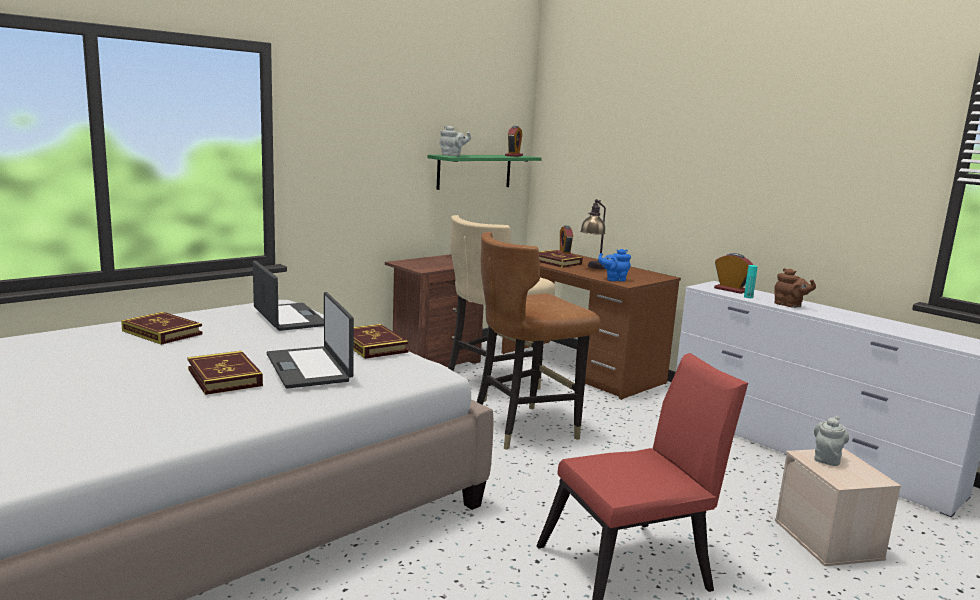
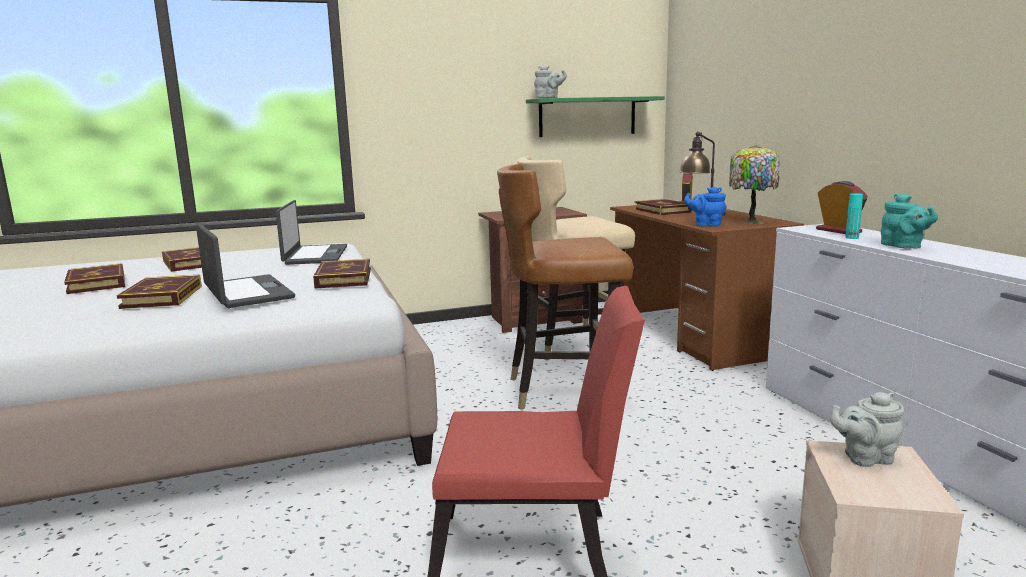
camera: 25 degrees right, 0 degrees up
laptop [266,292,354,389] -> laptop turned 150 degrees clockwise [196,223,295,308]
alarm clock [505,126,523,157] -> none
brown teapot [774,268,816,308] -> turquoise teapot [881,194,938,248]
grey teapot [814,416,849,466] -> grey teapot turned 150 degrees counterclockwise [830,392,904,467]
none -> book [64,263,125,294]
none -> table lamp [729,145,779,224]

